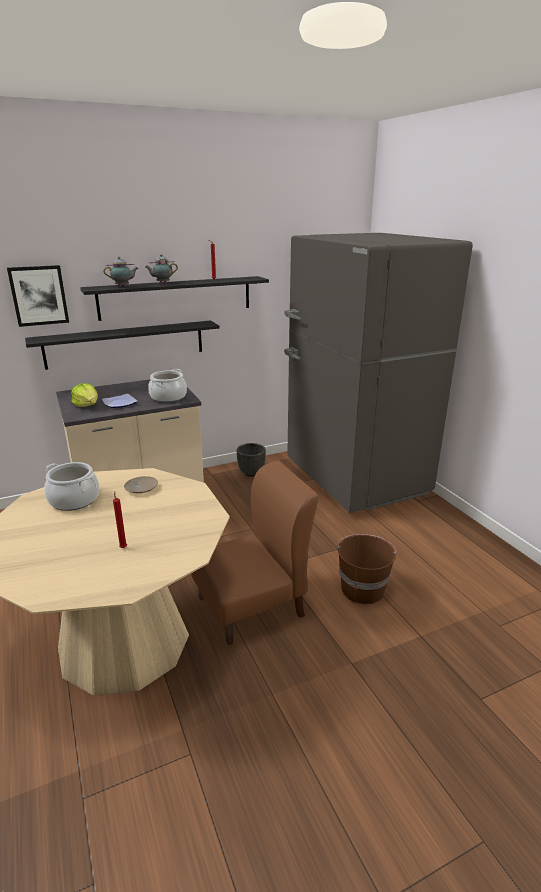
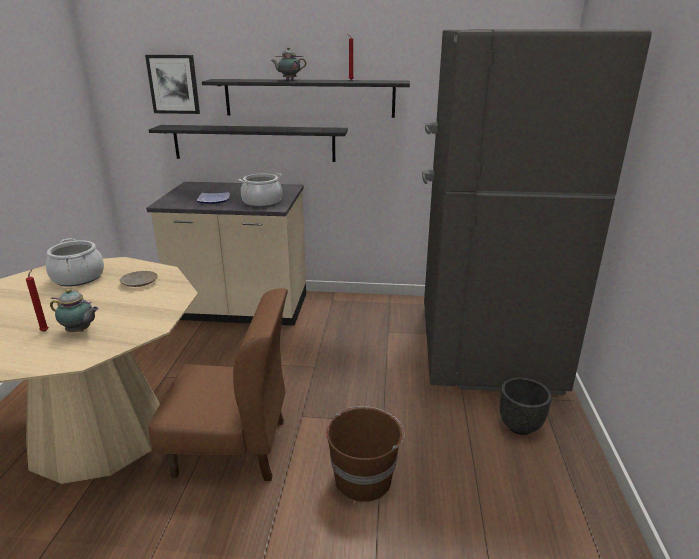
camera: 30 degrees right, 0 degrees up
lettuce [71,383,98,407] -> none
teapot [103,257,139,287] -> teapot moved to [50,289,99,332]
black planter [237,443,266,476] -> black planter moved to [499,378,552,435]

